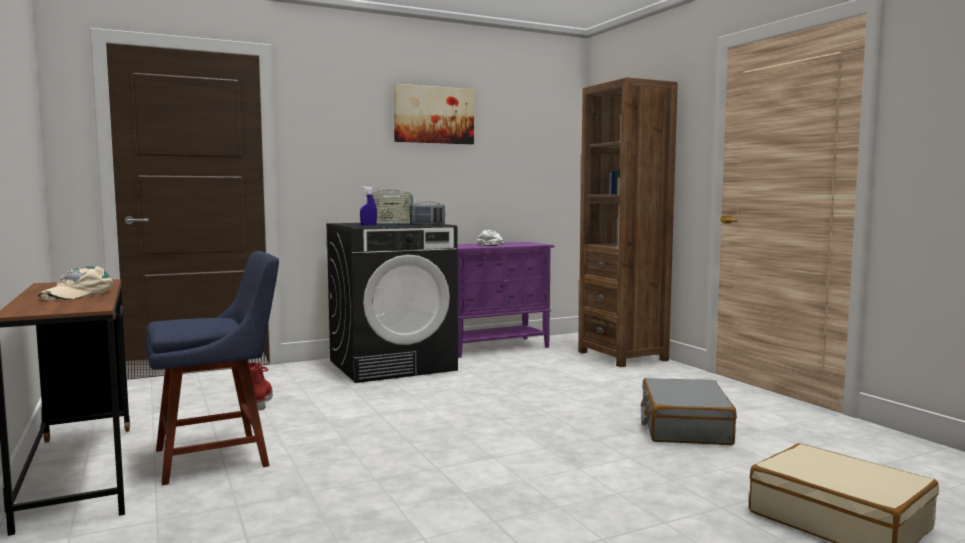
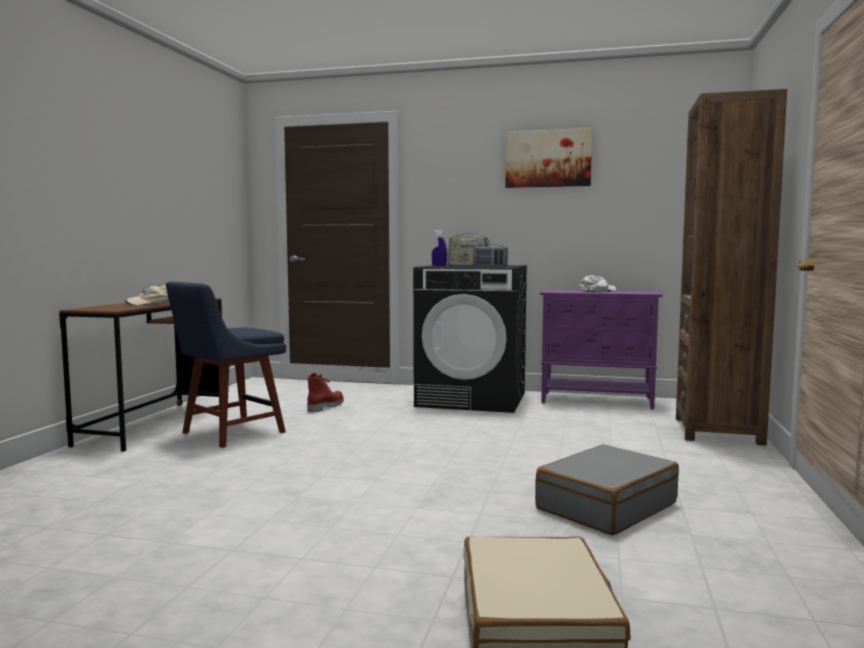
camera: 40 degrees right, 0 degrees up
blue chair [146,251,279,485] -> blue chair turned 120 degrees clockwise [166,282,286,448]

